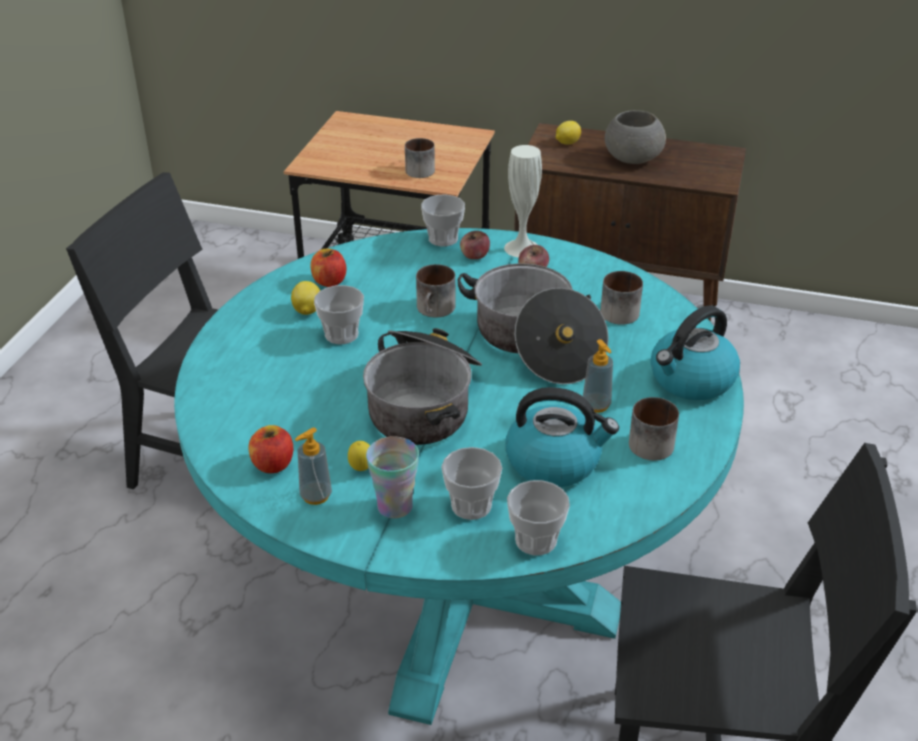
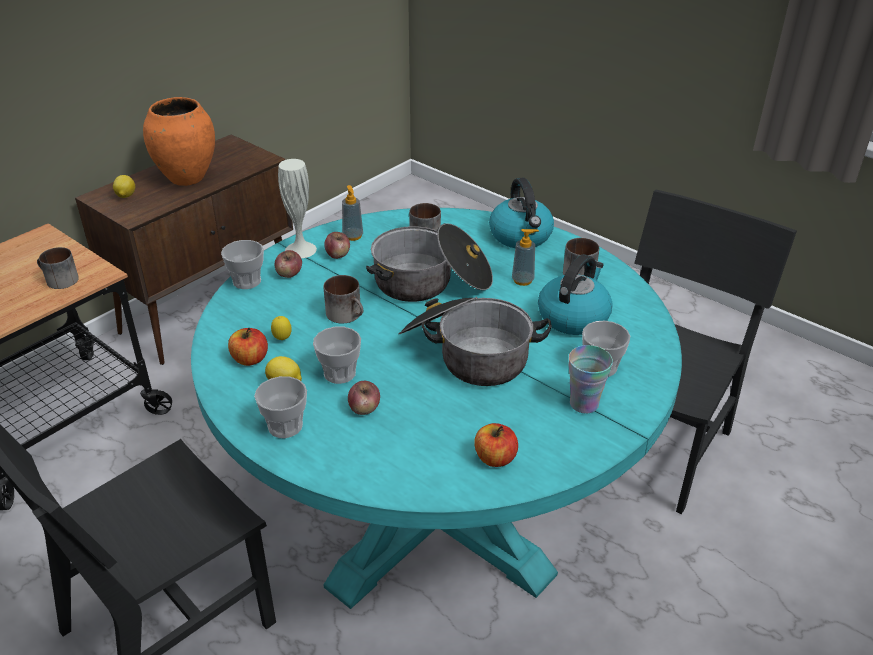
camera: 65 degrees left, 0 degrees up
soap dispenser [295,427,332,505] -> soap dispenser moved to [342,185,363,241]
lemon [348,441,370,471] -> lemon moved to [271,316,291,340]
cup [507,480,570,555] -> cup moved to [254,376,307,438]
grey bowl [605,110,666,164] -> orange vase [143,97,215,186]
none -> apple [348,381,380,415]

